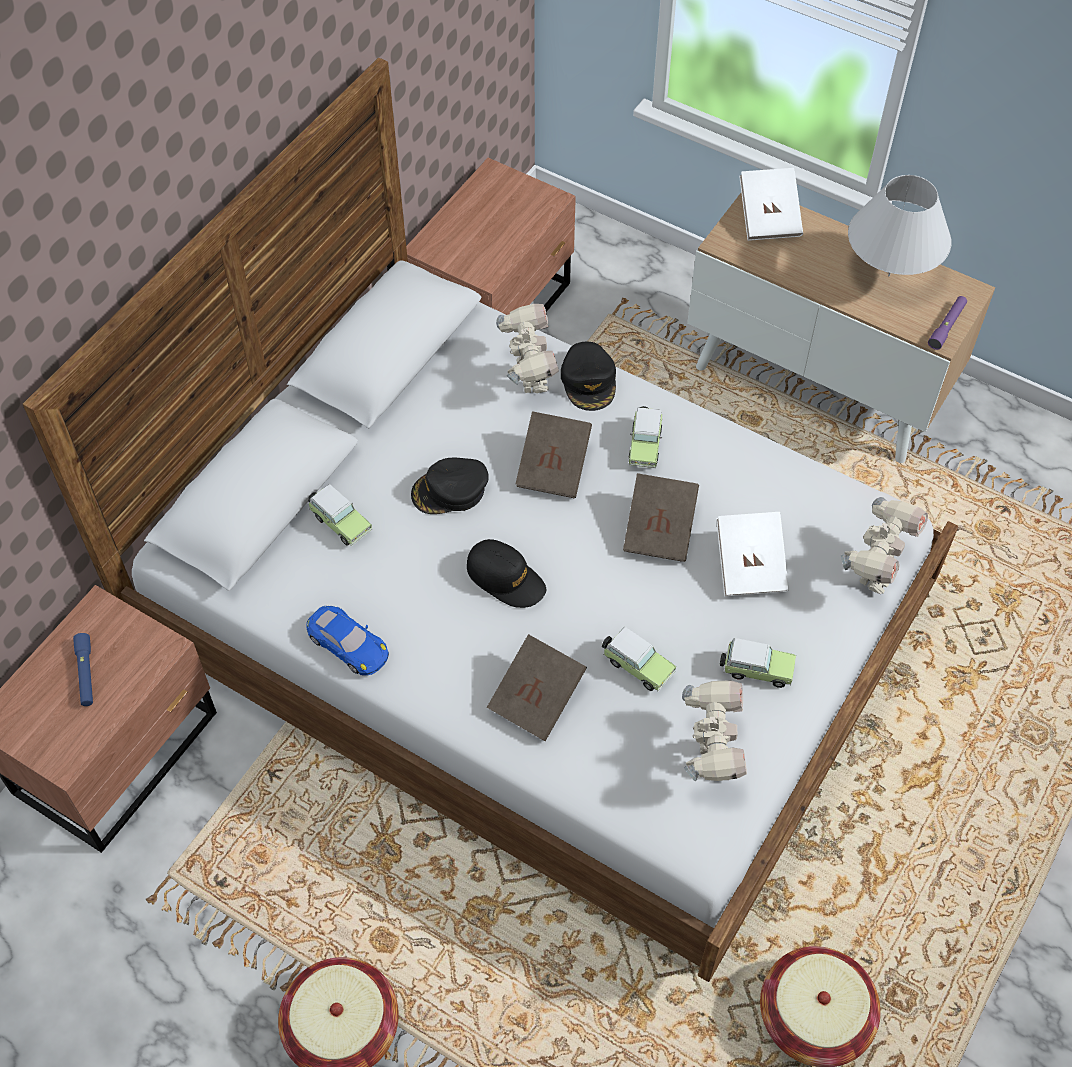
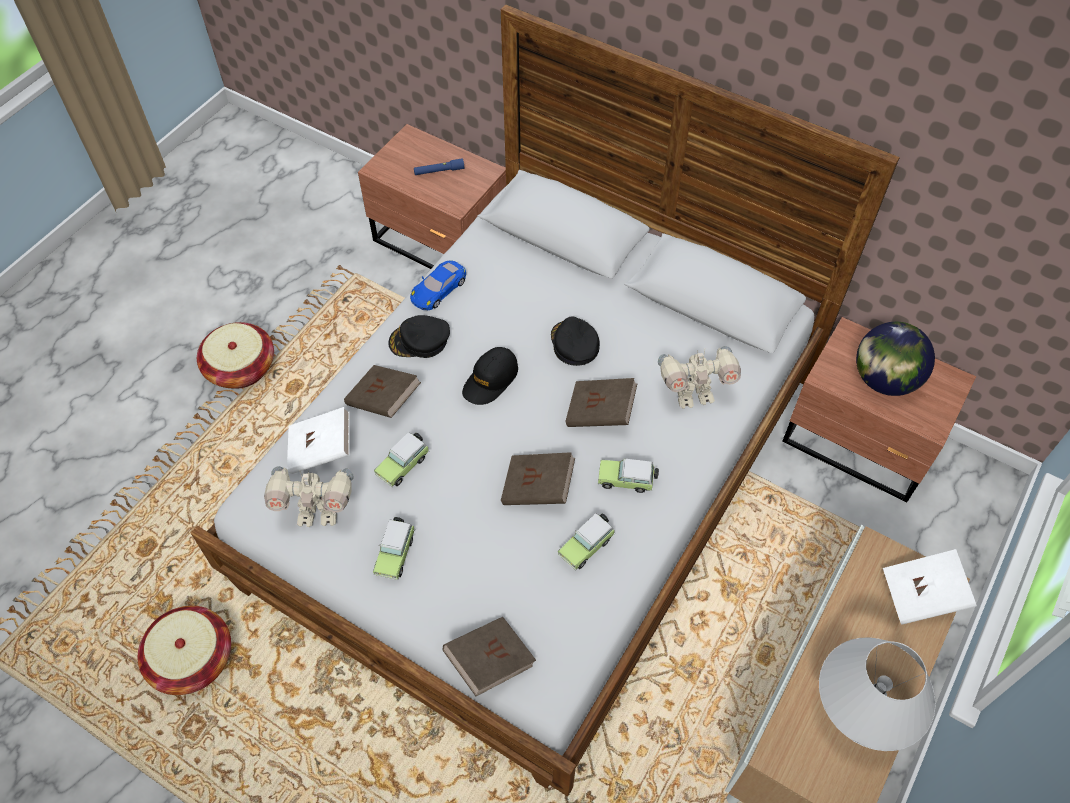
camera: 90 degrees right, 0 degrees up
toy car [308,484,372,546] -> toy car moved to [558,513,615,571]
black cap [561,342,616,411] -> black cap moved to [388,315,450,358]
white book [716,512,789,597] -> white book moved to [287,407,350,474]
toy robot [841,497,928,595] -> brown book [443,617,536,696]
purple flashlight [928,296,967,350] -> none
none -> globe [856,322,935,396]

